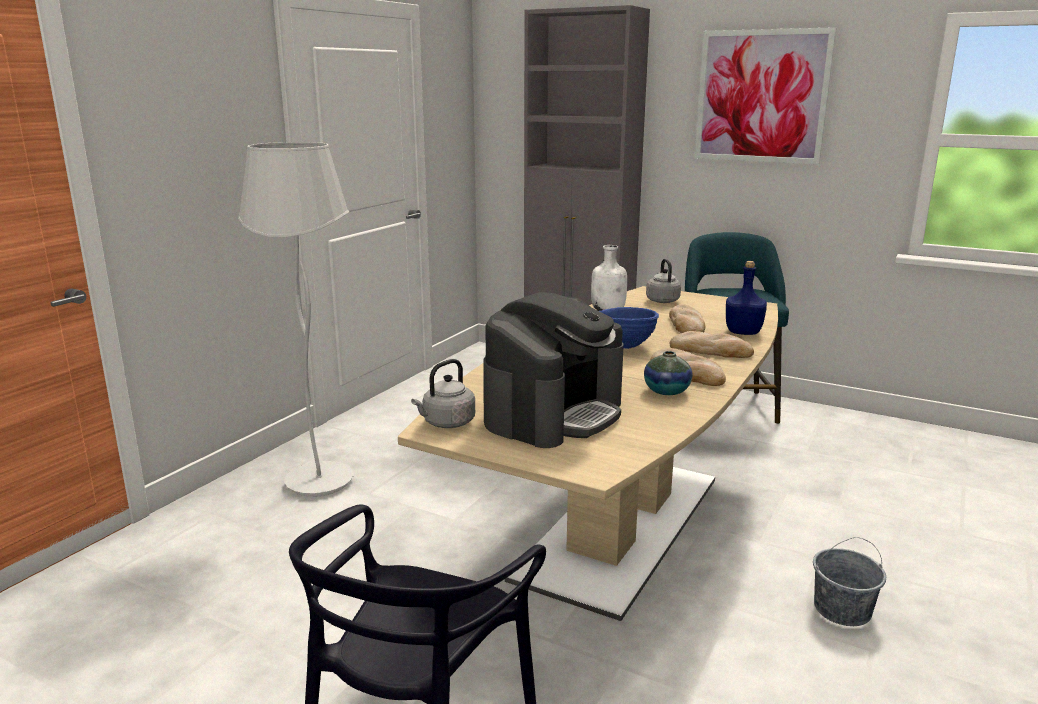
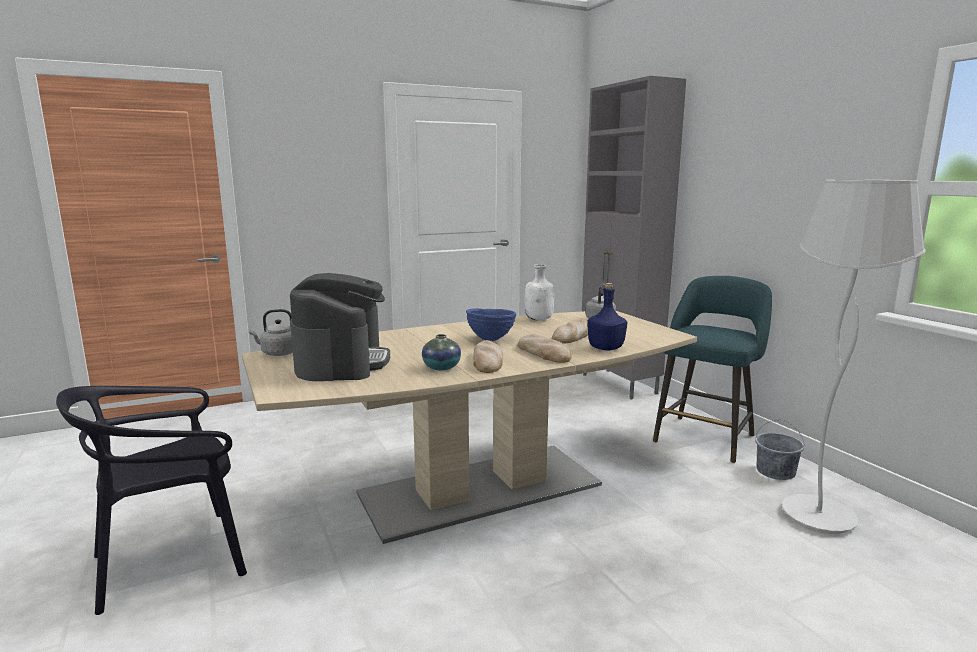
camera: 35 degrees right, 5 degrees down
white floor lamp [238,142,354,497] -> white floor lamp moved to [782,180,926,534]
coffee machine [483,292,624,448] -> coffee machine turned 75 degrees counterclockwise [290,273,390,381]
picture [695,27,836,165] -> none
grey bucket [813,537,886,626] -> grey bucket moved to [755,420,804,480]

